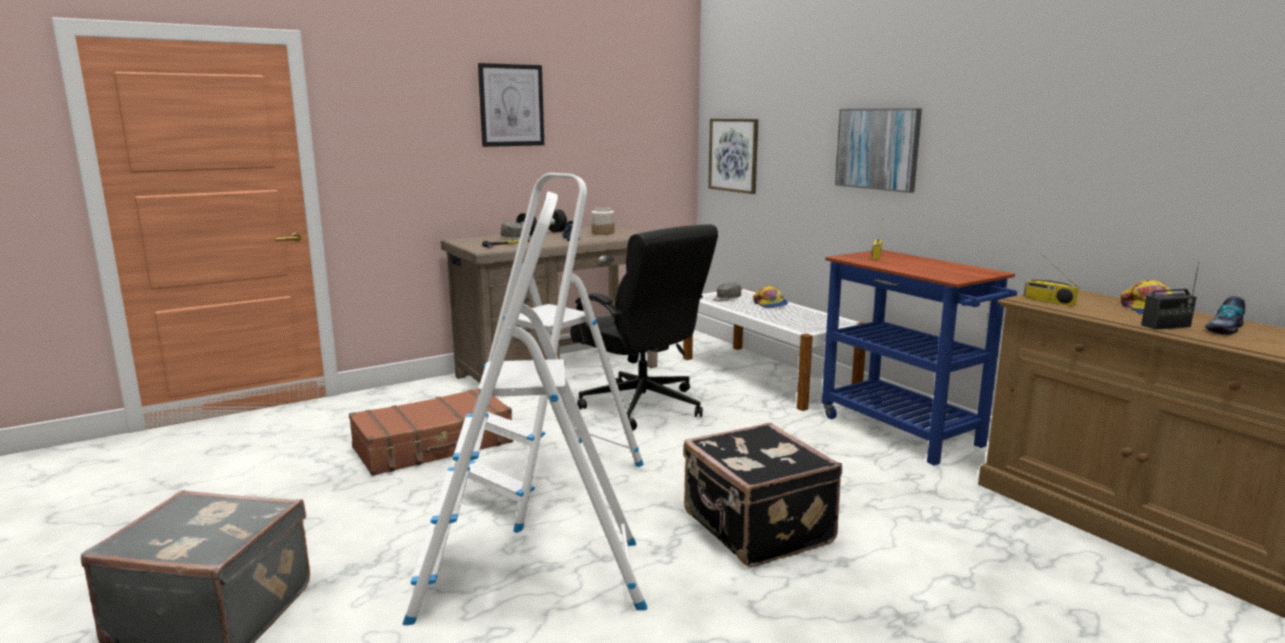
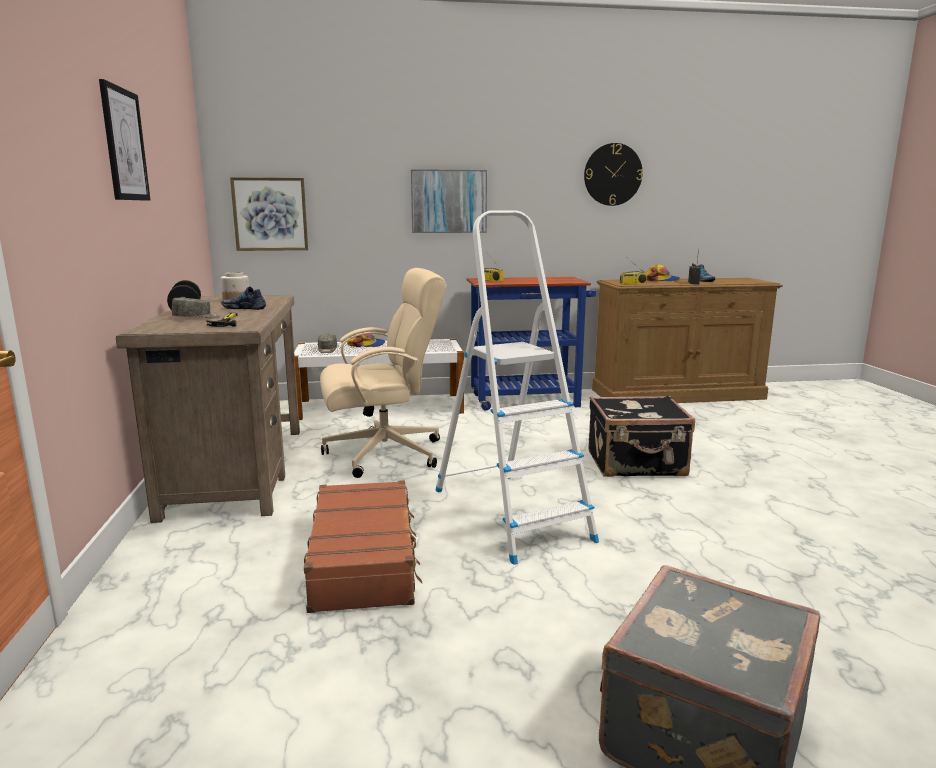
camera: 65 degrees left, 0 degrees up
white step ladder [403,191,648,625] -> none
black office chair [570,224,718,431] -> beige office chair [320,268,446,478]
none -> wall clock [584,143,643,206]

